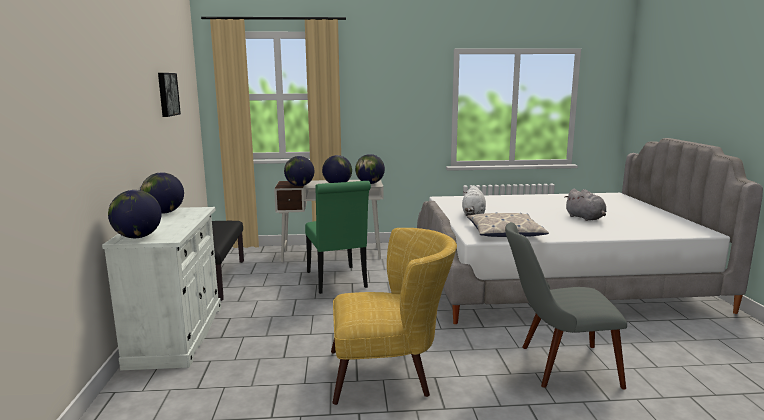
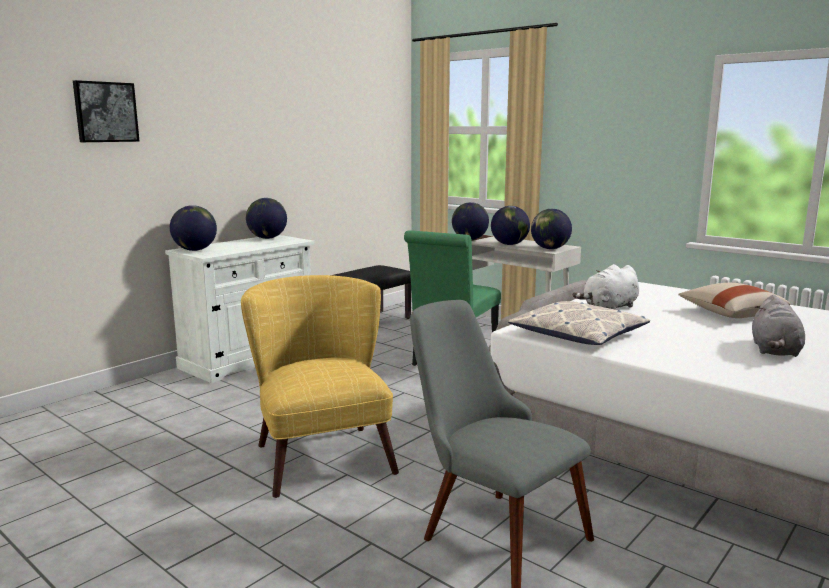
camera: 45 degrees right, 0 degrees up
picture [158,73,181,117] -> picture moved to [73,80,140,142]
yellow armchair [331,228,457,405] -> yellow armchair turned 150 degrees counterclockwise [241,275,399,498]
none -> beige pillow [678,283,791,318]

